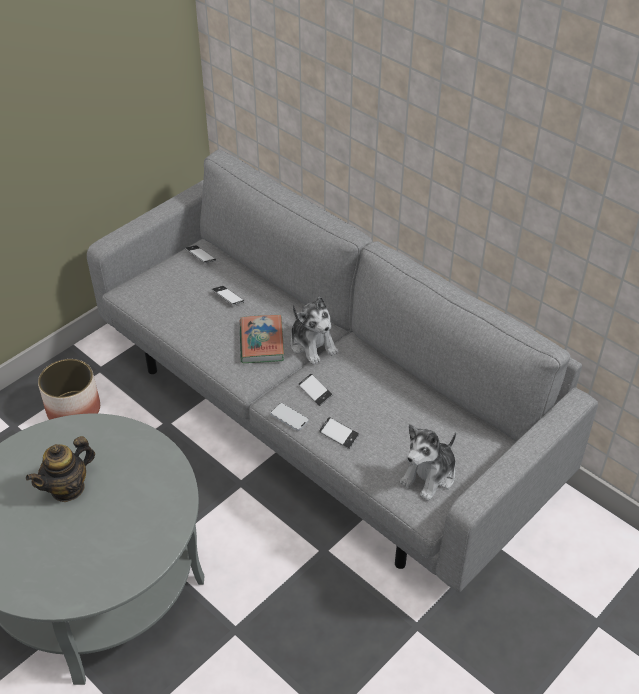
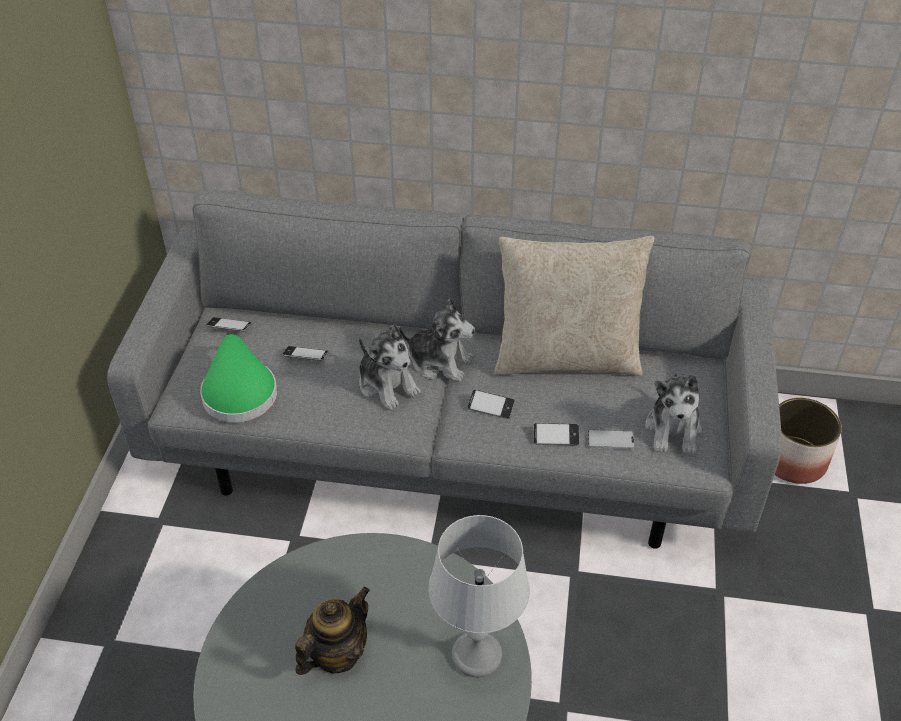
camera: 35 degrees left, 0 degrees up
teapot [26,436,95,502] -> teapot turned 150 degrees counterclockwise [295,587,370,675]
planter [38,359,100,420] -> planter moved to [775,398,842,484]
book [240,315,284,363] -> plush toy [359,325,421,410]
phone [270,403,309,431] -> phone moved to [588,430,634,449]
none -> green hat [200,334,277,423]
none -> grey table lamp [428,515,530,677]
none -> beige pillow [494,236,654,376]

